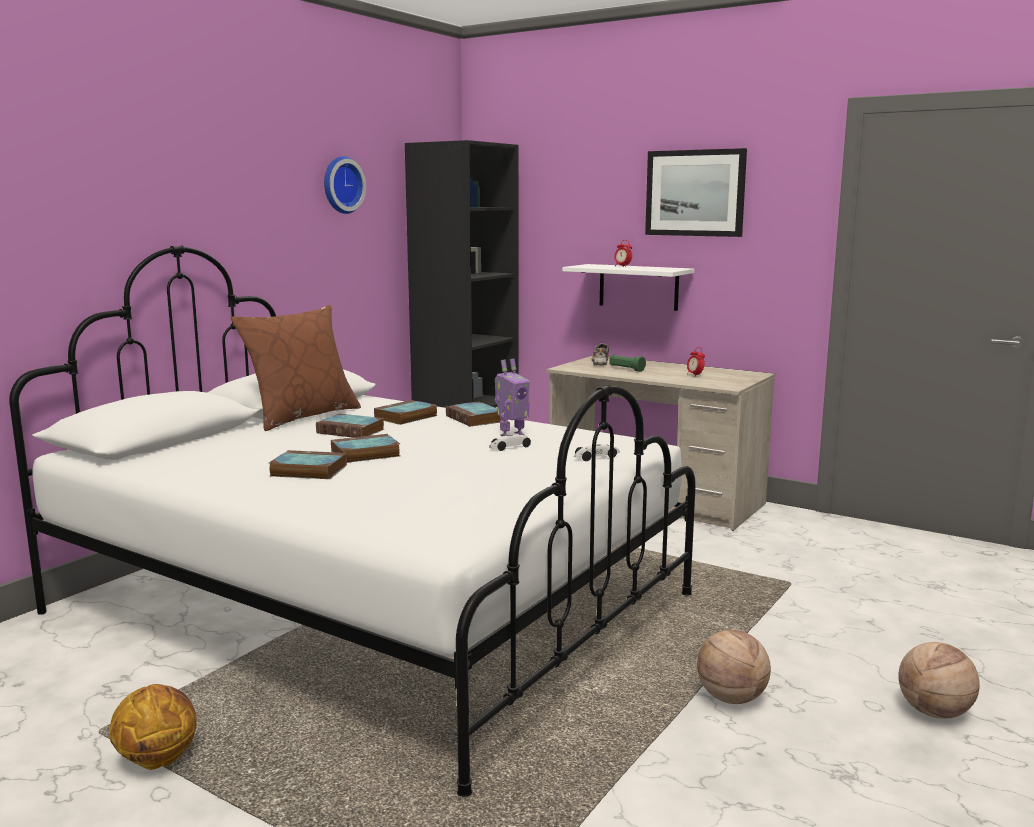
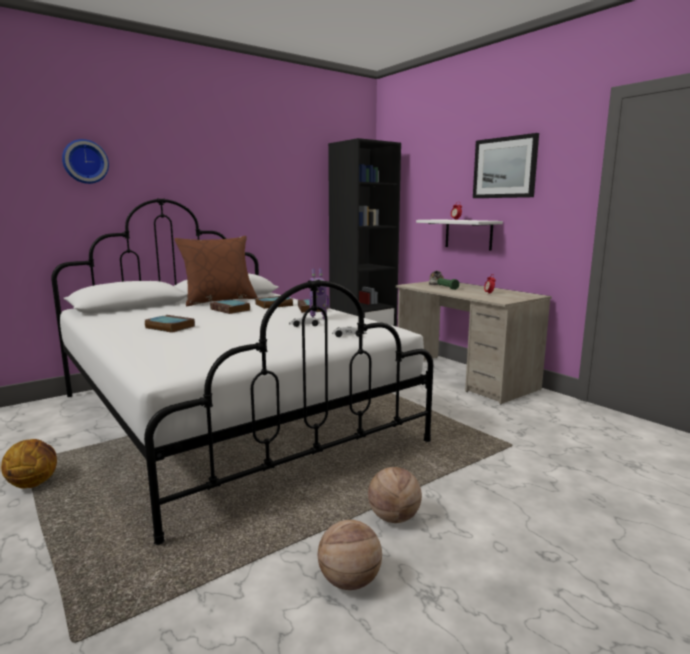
camera: 20 degrees right, 0 degrees up
wall clock [324,156,366,214] -> wall clock moved to [62,139,109,184]
book [331,434,400,463] -> none
basketball [898,642,980,719] -> basketball moved to [318,520,382,590]

